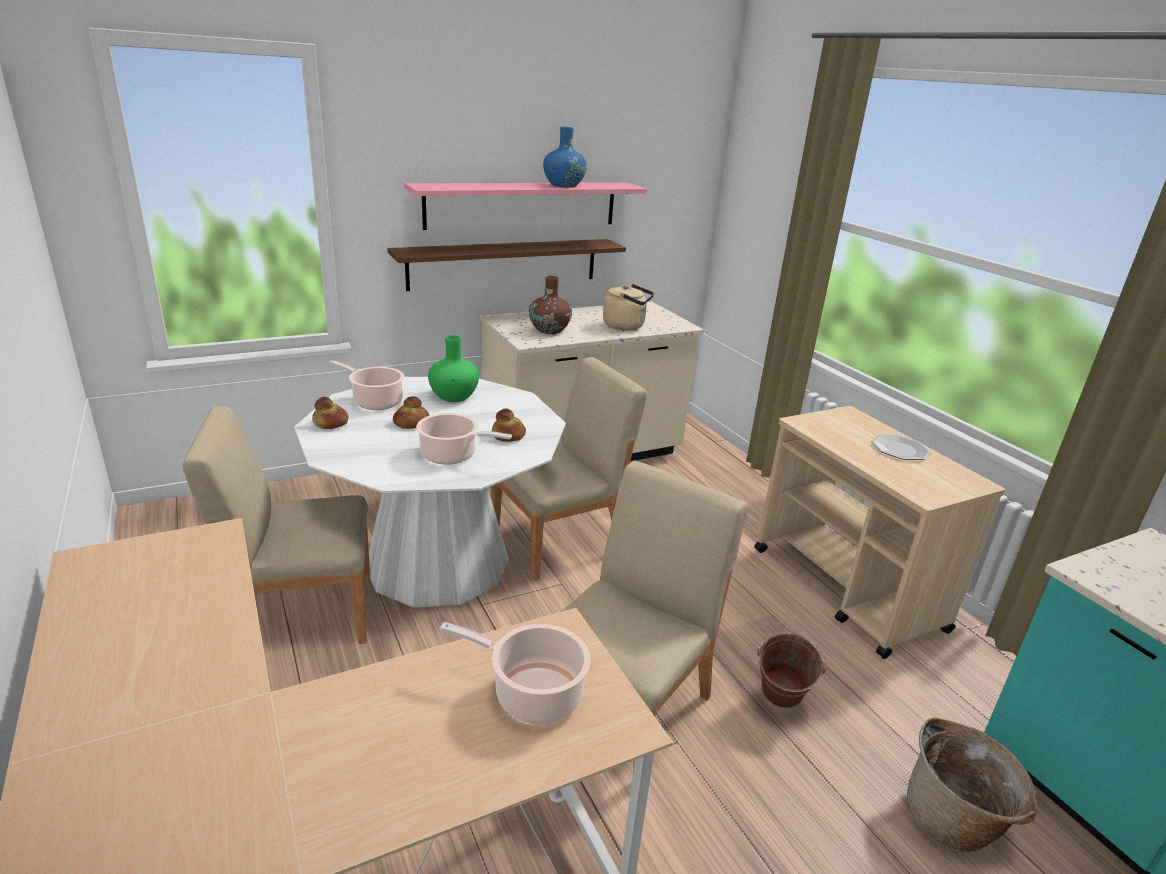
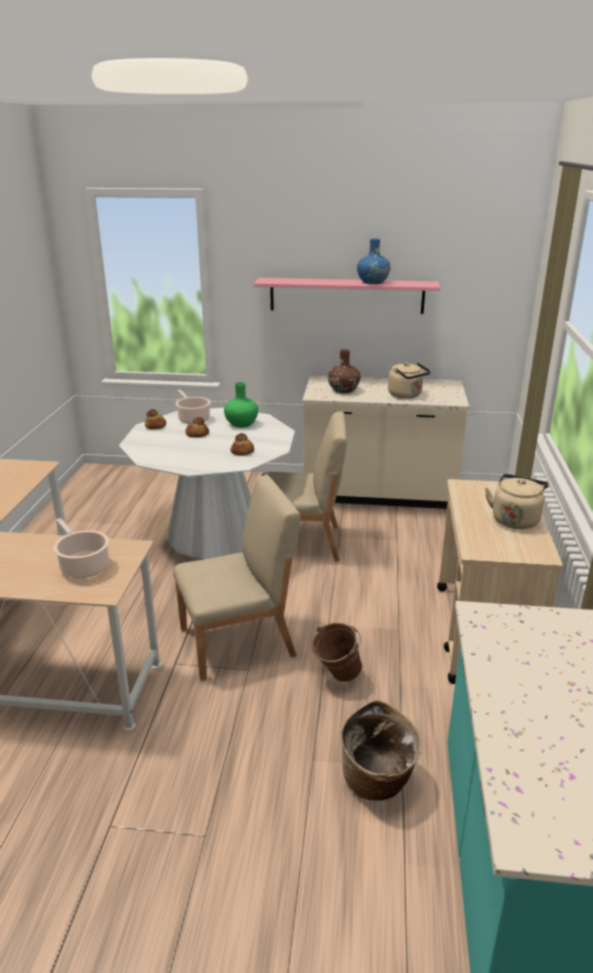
camera: 35 degrees right, 0 degrees up
beige chair [183,406,370,644] -> none
brown shelf [387,239,626,291] -> none
cooking pot [416,413,512,465] -> none
plate [872,435,931,460] -> beige kettle [485,474,549,529]

